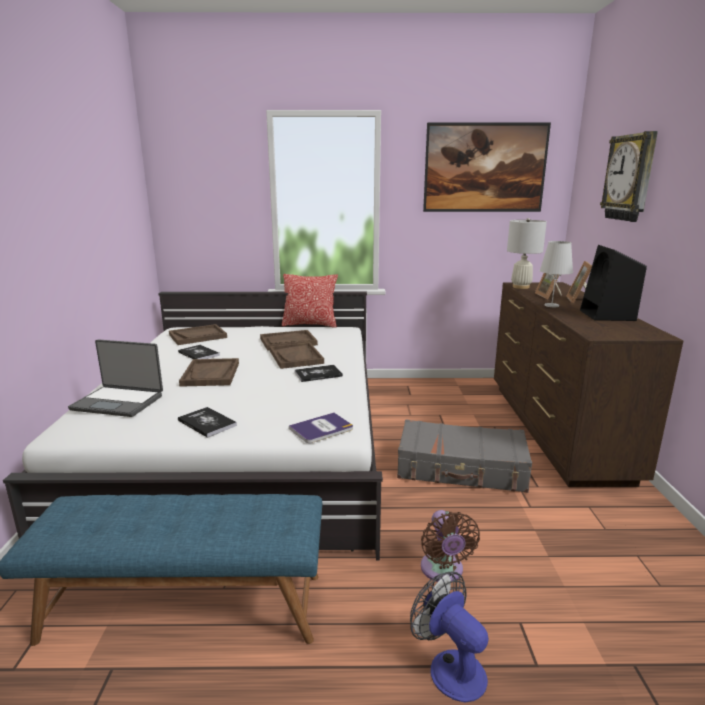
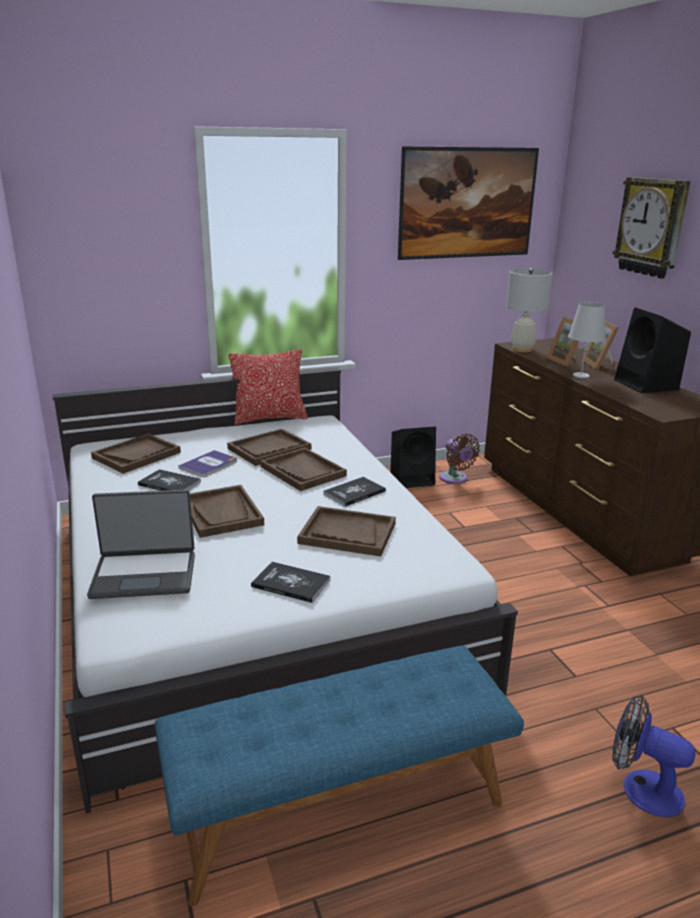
camera: 20 degrees left, 5 degrees up
book [289,413,353,443] -> book moved to [178,450,237,477]
grey suitcase [397,419,532,493] -> none
brown fan [421,510,480,582] -> brown fan moved to [440,434,480,484]
none -> brown tray [297,506,396,557]
none -> black speaker [390,427,436,488]

